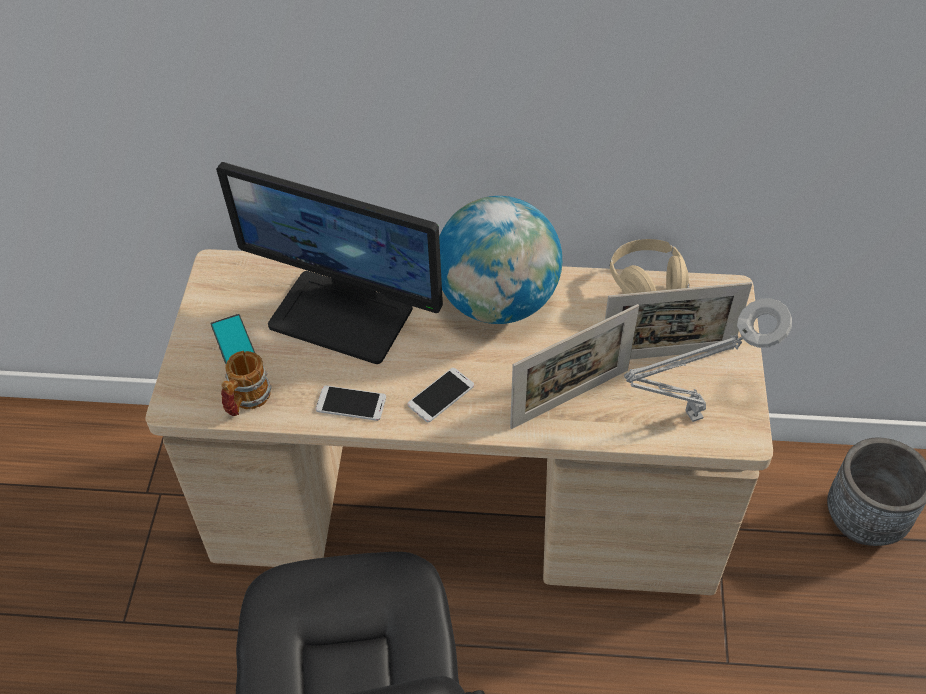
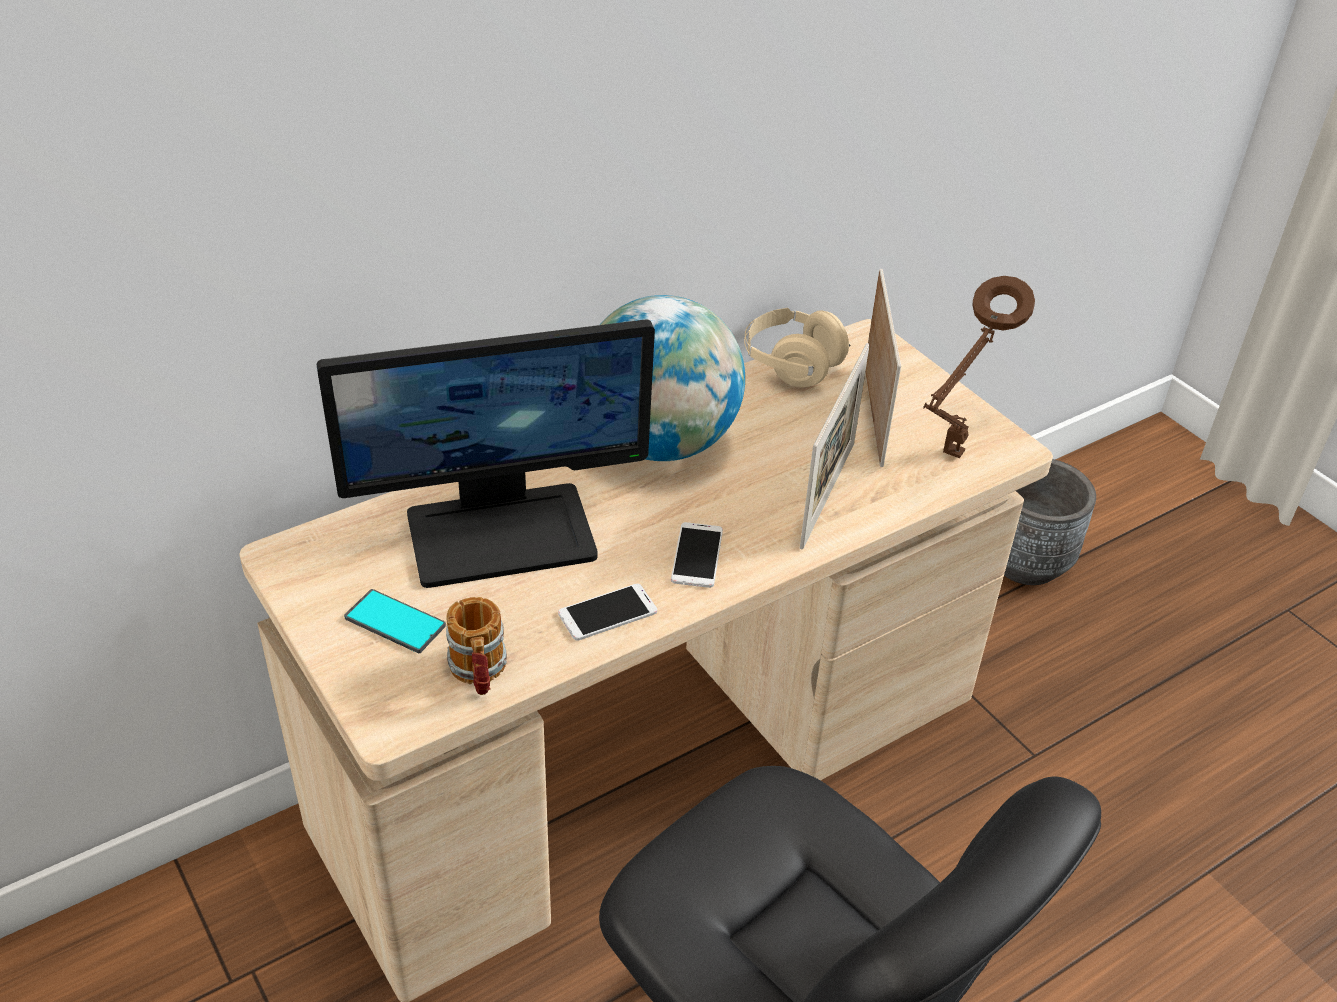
camera: 40 degrees left, 10 degrees down
picture frame [605,282,753,360] -> picture frame turned 45 degrees counterclockwise [865,269,901,467]
grey table lamp [624,298,792,422] -> brown table lamp [923,276,1035,458]

